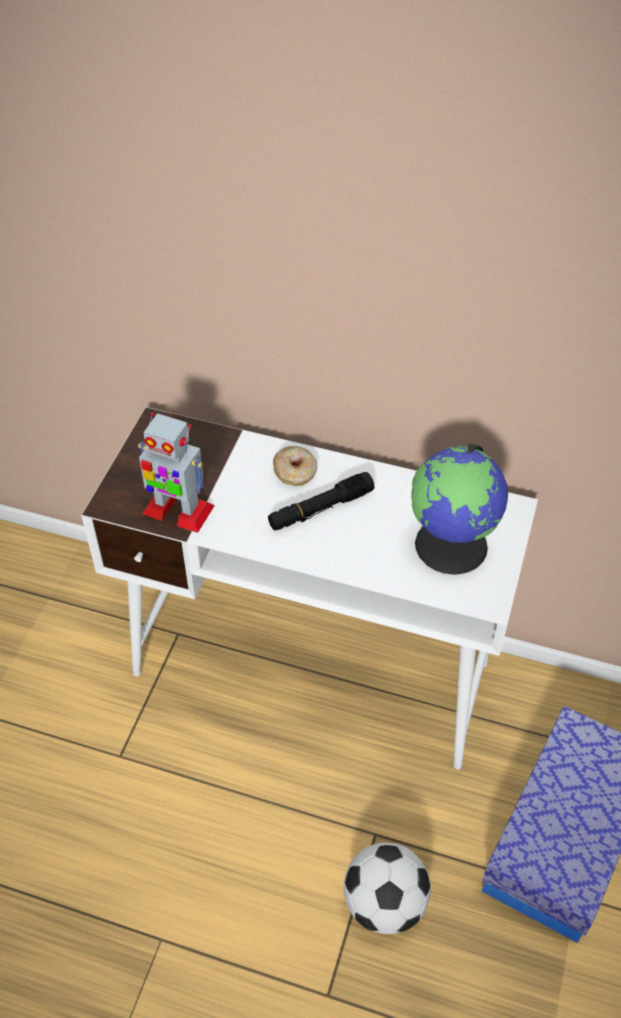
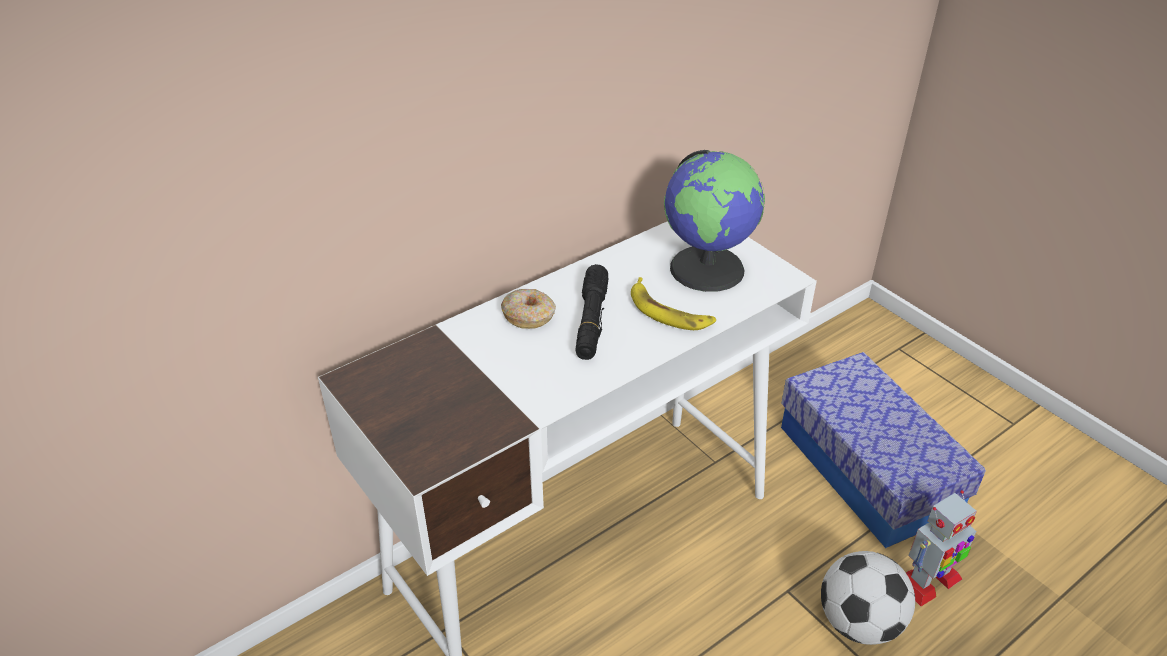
camera: 55 degrees left, 10 degrees down
toy robot [138,412,214,533] -> toy robot moved to [906,490,977,606]
none -> banana [631,277,716,330]

